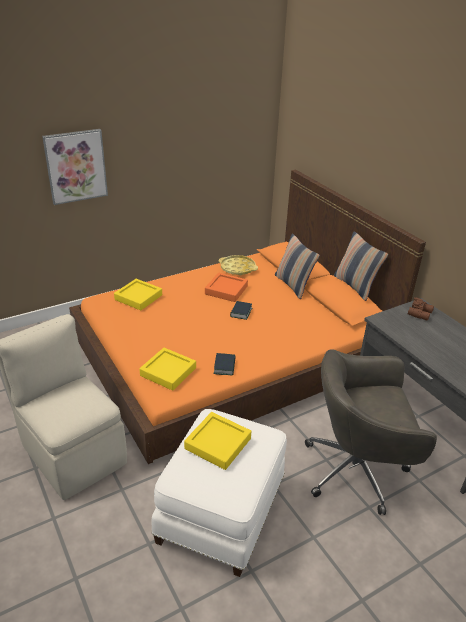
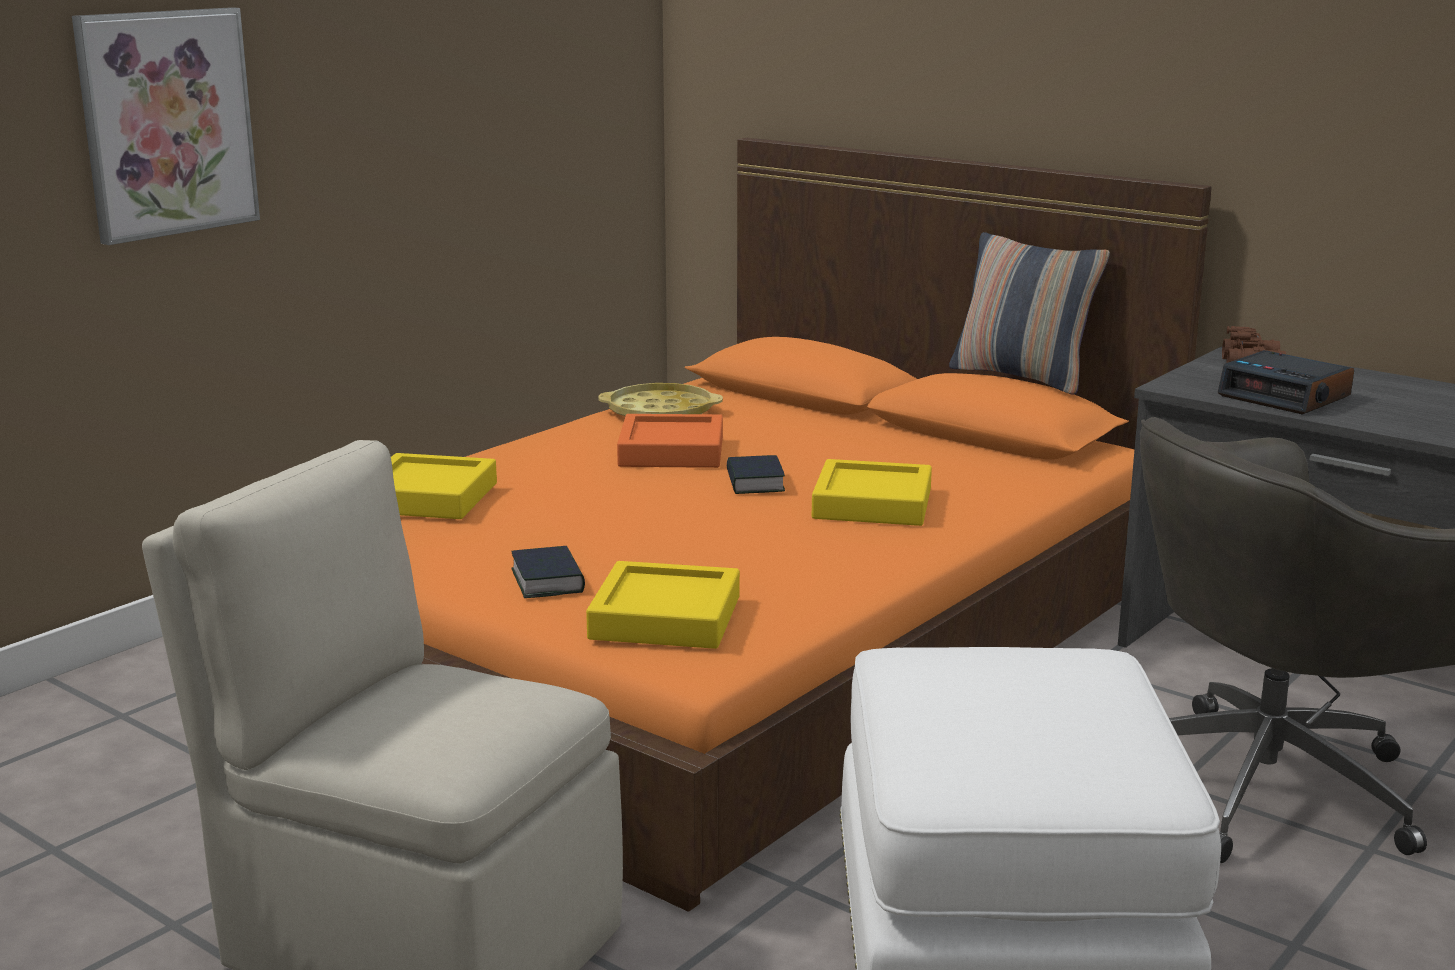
camera: 20 degrees left, 15 degrees down
yellow tray [184,412,251,470] -> yellow tray moved to [812,459,932,526]
book [213,353,236,376] -> book moved to [511,546,585,598]
pillow [275,233,320,299] -> none
none -> alarm clock [1218,350,1354,415]

